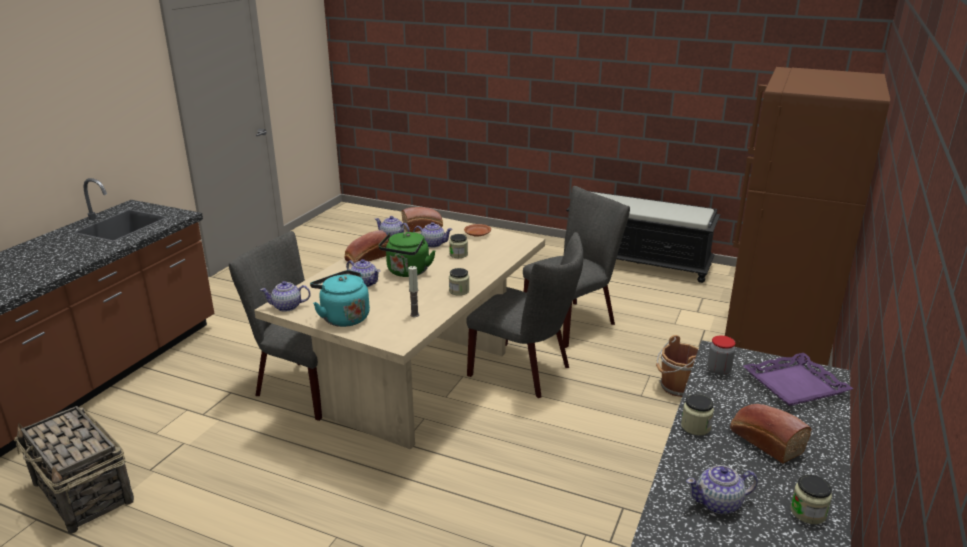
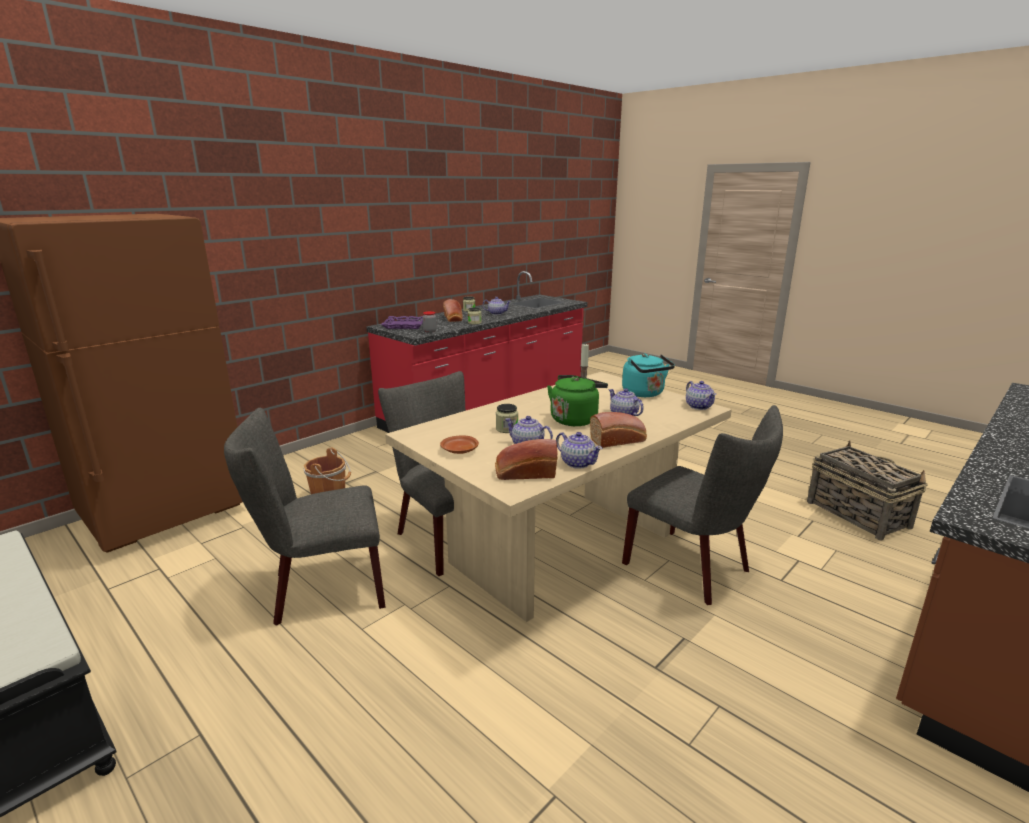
camera: 160 degrees left, 5 degrees down
teapot [260,281,311,312] -> teapot turned 60 degrees clockwise [686,381,716,410]
jar [449,268,469,296] -> none

